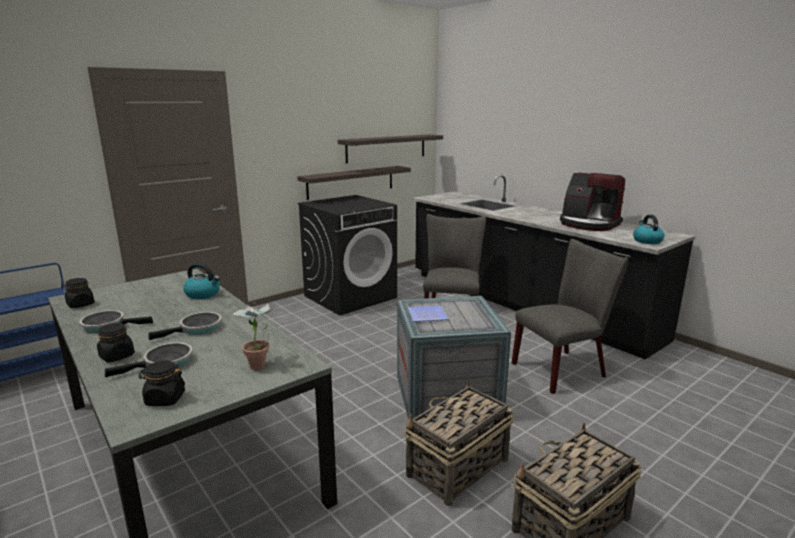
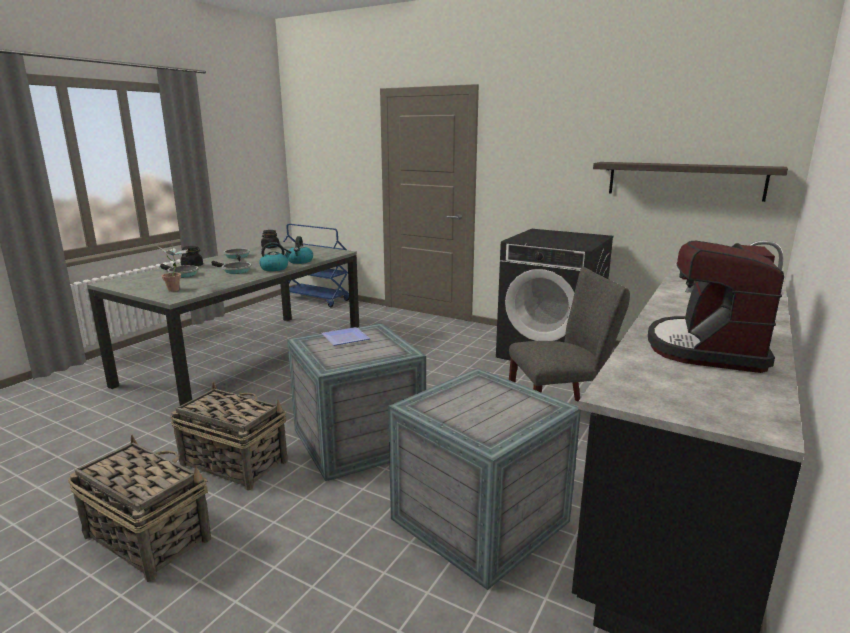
camera: 70 degrees right, 0 degrees up
black jar [139,360,185,406] -> none
shelf [297,166,411,200] -> none
grey chair [512,239,628,394] -> crate [388,368,581,590]
kettle [633,215,665,244] -> kettle moved to [259,242,292,271]

